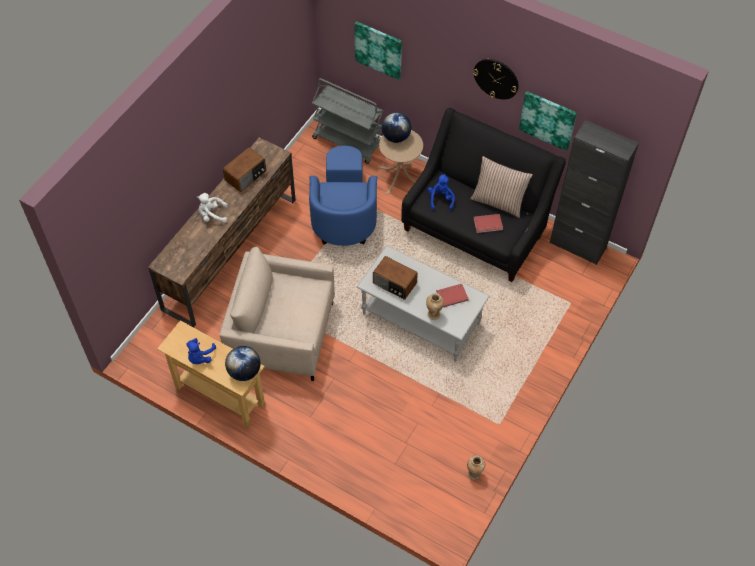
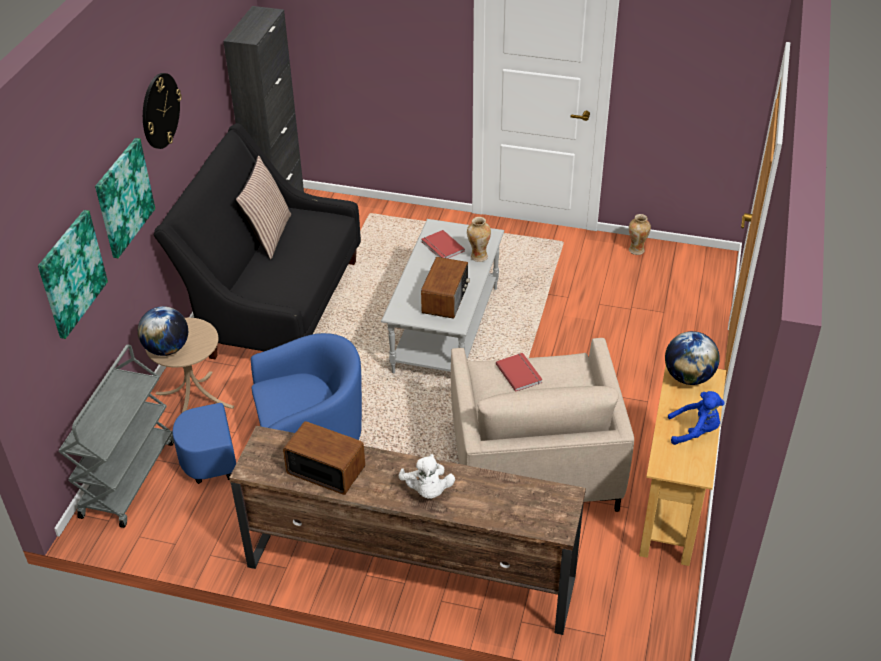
camera: 105 degrees left, 15 degrees down
blue plush toy [428,174,455,210] -> none
red book [474,214,503,233] -> red book moved to [496,353,543,392]
picture [519,91,577,151] -> picture moved to [95,138,155,258]

